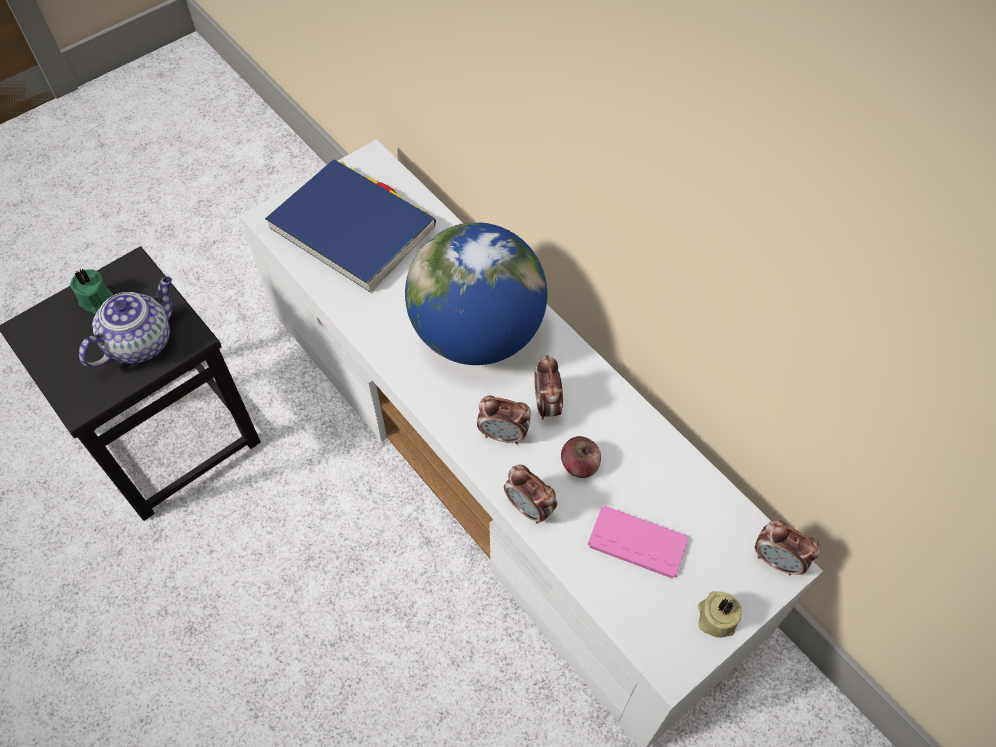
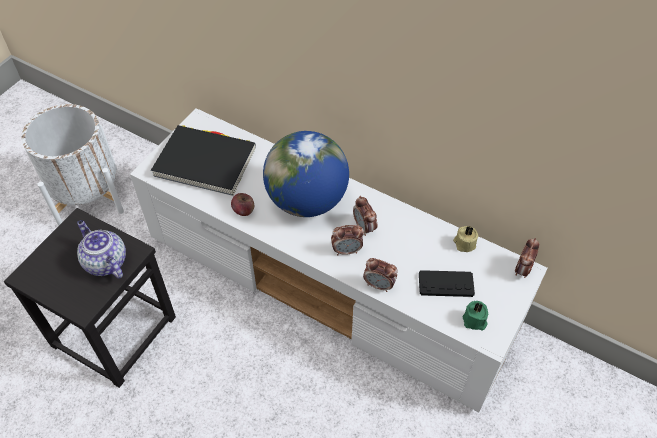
camera: 20 degrees left, 5 degrees down
green candle [70,269,113,314] -> green candle moved to [463,301,488,330]
teapot [79,276,172,368] -> teapot turned 60 degrees counterclockwise [77,220,126,279]
blue book [265,159,436,293] -> black book [151,125,256,196]
apple [561,436,601,478] -> apple moved to [231,193,254,216]
pink game controller [588,506,689,579] -> black game controller [419,270,475,297]
beige candle [698,591,742,638] -> beige candle moved to [453,226,478,252]
alarm clock [755,520,821,576] -> alarm clock turned 105 degrees clockwise [515,238,539,278]
none -> white planter [21,104,124,226]

